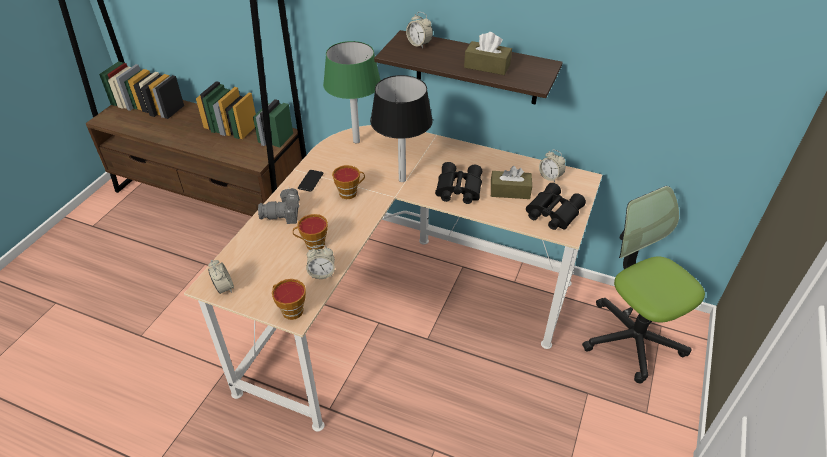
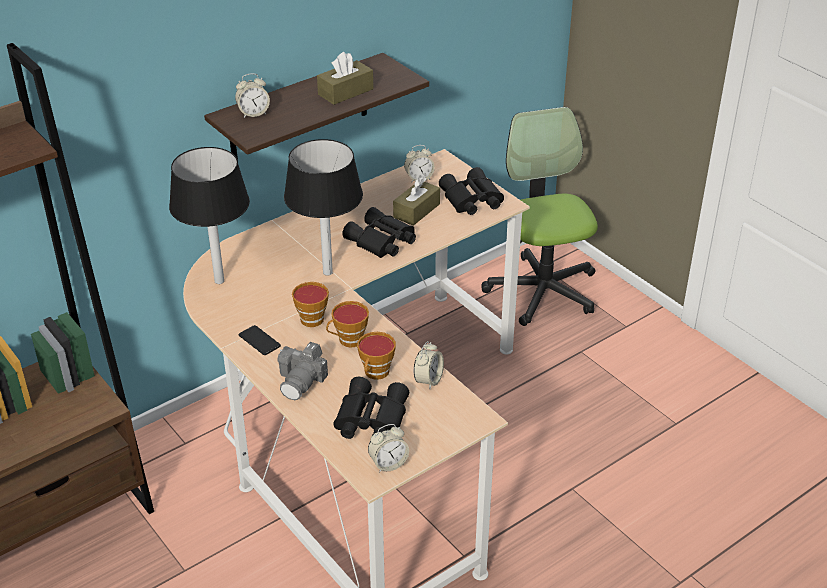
camera: 60 degrees left, 5 degrees down
alarm clock [208,260,234,294] -> alarm clock turned 150 degrees clockwise [368,424,409,473]
cup [272,279,306,320] -> cup moved to [326,301,369,348]
green table lamp [323,41,381,143] -> black table lamp [169,147,250,284]
office chair [582,186,705,383] -> office chair turned 75 degrees clockwise [481,107,598,326]
none -> black binoculars [334,377,409,439]

